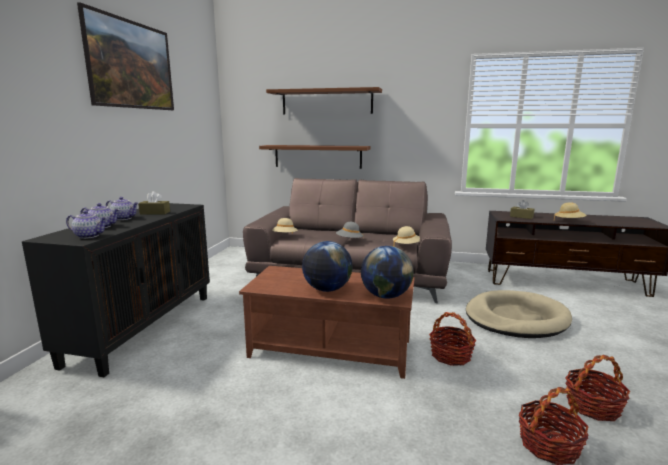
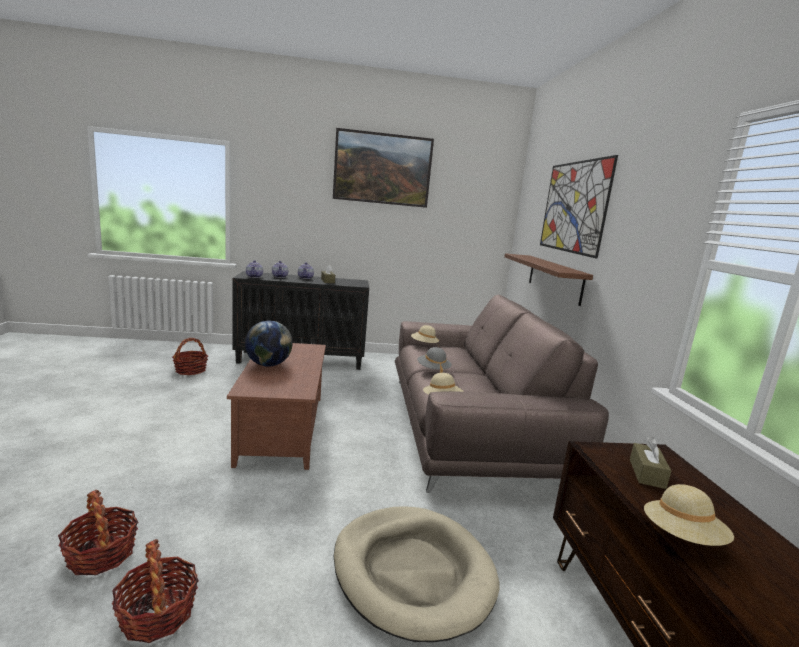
camera: 70 degrees right, 0 degrees up
brown shelf [266,87,382,114] -> picture [540,155,618,259]
globe [361,246,414,299] -> none
basket [429,312,477,366] -> basket moved to [172,338,208,375]

